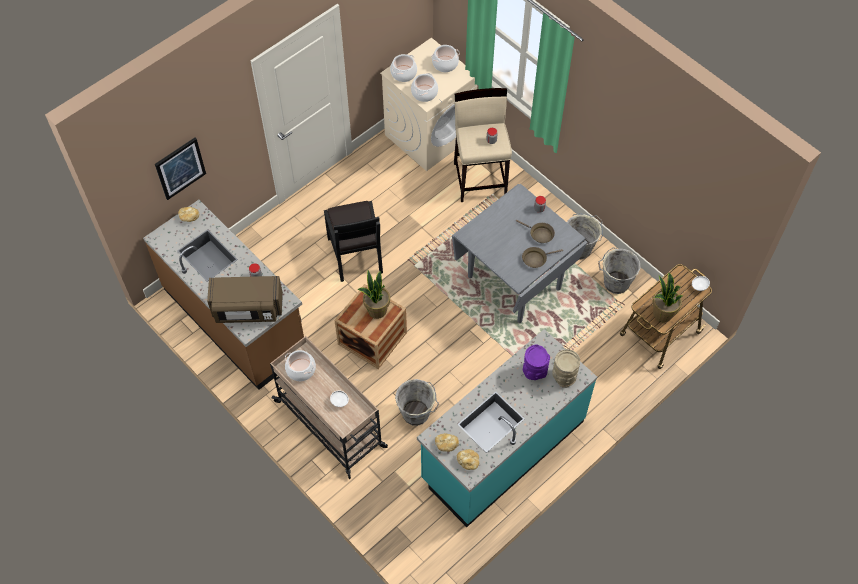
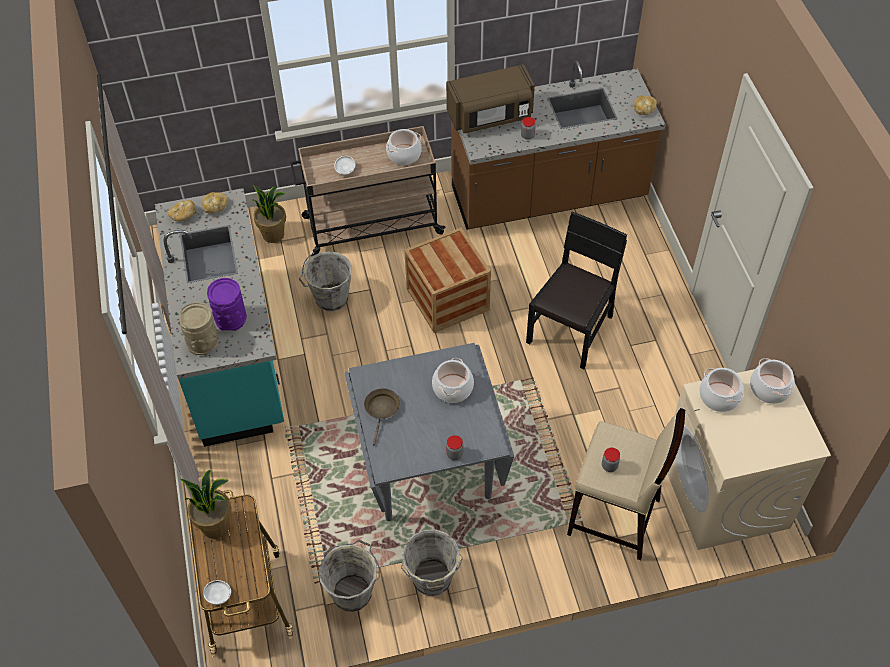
camera: 120 degrees right, 5 degrees down
picture [155,137,206,200] -> none
brown microwave [207,276,283,323] -> brown microwave turned 135 degrees counterclockwise [446,64,535,134]
black chair [324,201,383,282] -> black chair turned 105 degrees clockwise [526,212,627,369]
potted plant [358,270,390,319] -> potted plant moved to [252,185,286,243]
cooking pot [431,45,460,72] -> cooking pot moved to [432,358,474,403]
brown frying pan [516,220,555,243] -> none

